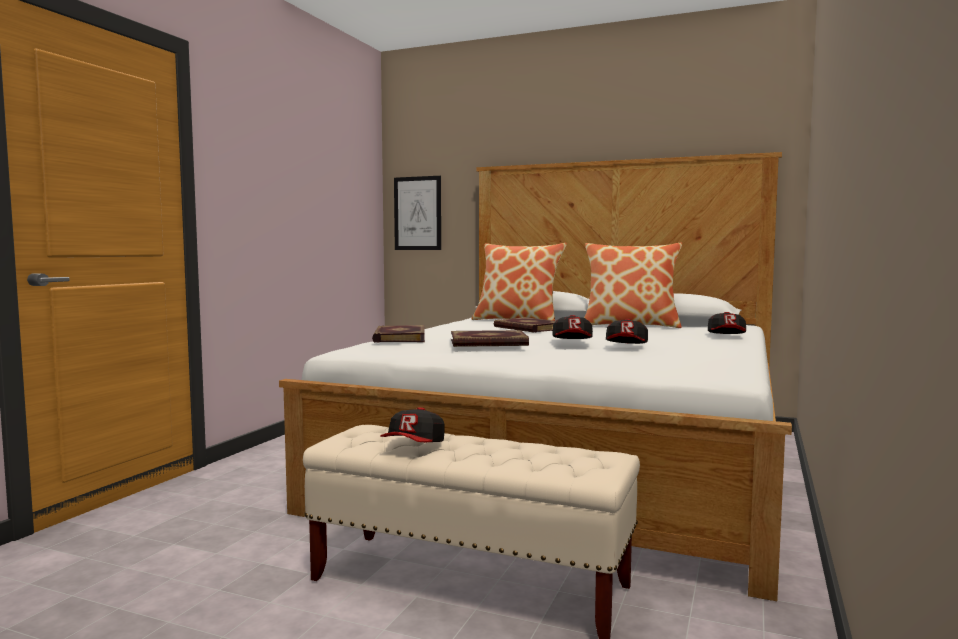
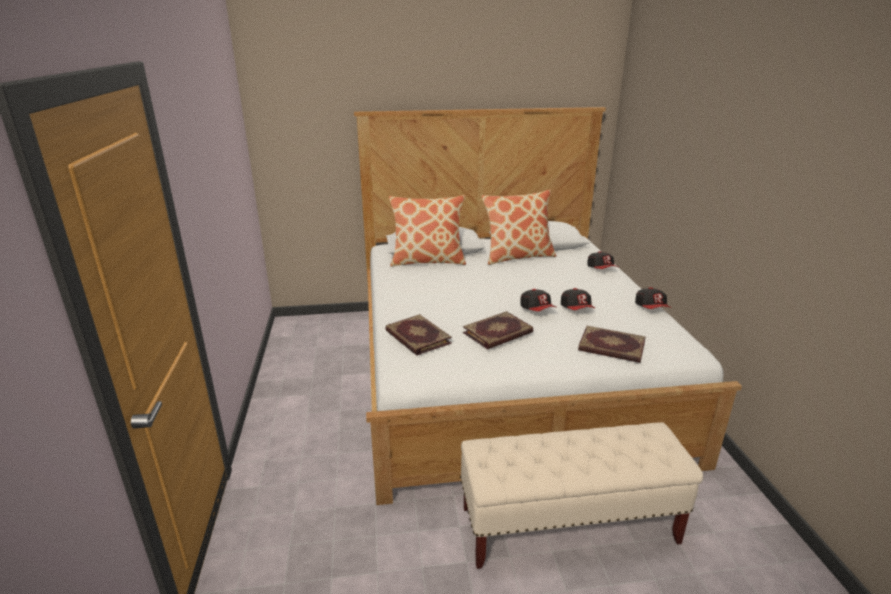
camera: 30 degrees left, 20 degrees up
cap [380,407,445,442] -> cap moved to [635,287,671,309]
picture [394,176,441,250] -> none
book [494,317,555,333] -> book moved to [578,326,646,363]

